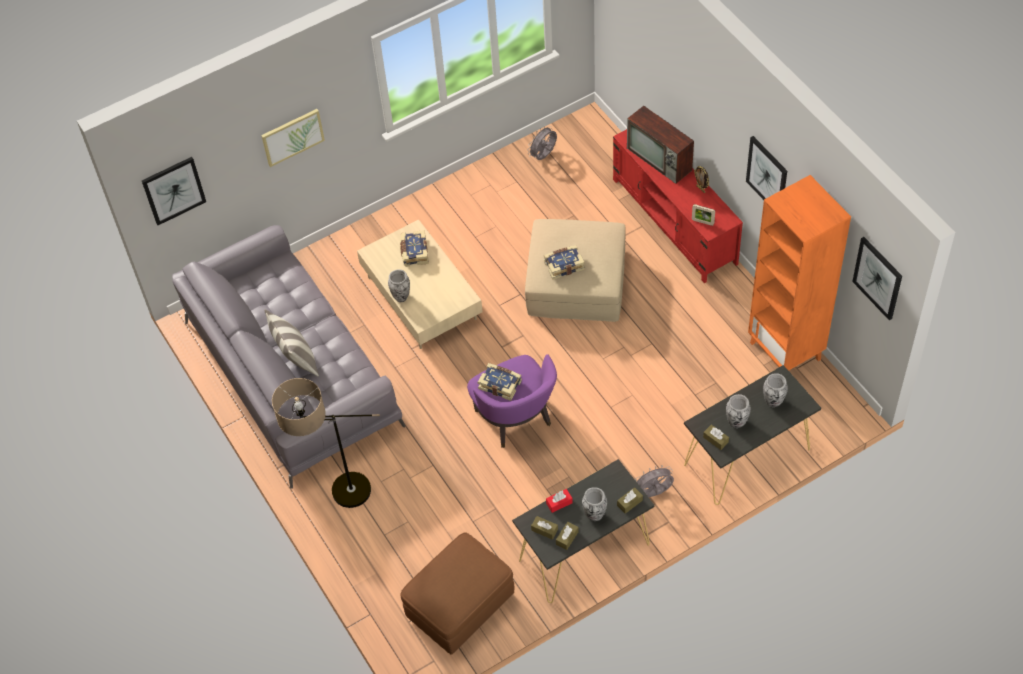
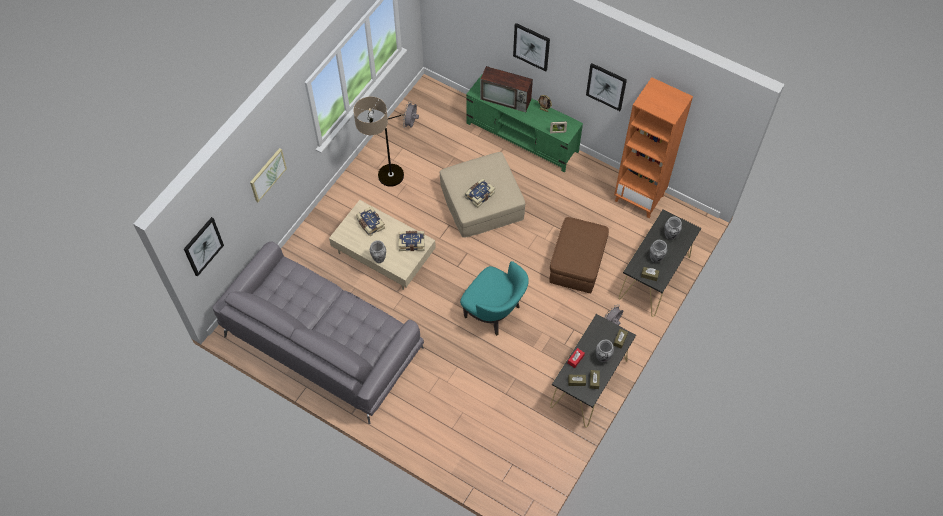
camera: 30 degrees left, 5 degrees up
pillow [264,309,319,376] -> none
floor lamp [272,378,380,508] -> floor lamp moved to [353,96,404,187]
brown ottoman [401,532,514,655] -> brown ottoman moved to [549,217,609,293]
purple armchair [467,354,557,448] -> turquoise armchair [460,261,529,336]
book [478,363,522,401] -> book moved to [399,231,425,251]
red tv stand [613,129,743,283] -> green tv stand [466,75,583,172]
picture [852,237,902,320] -> picture moved to [513,23,550,72]

